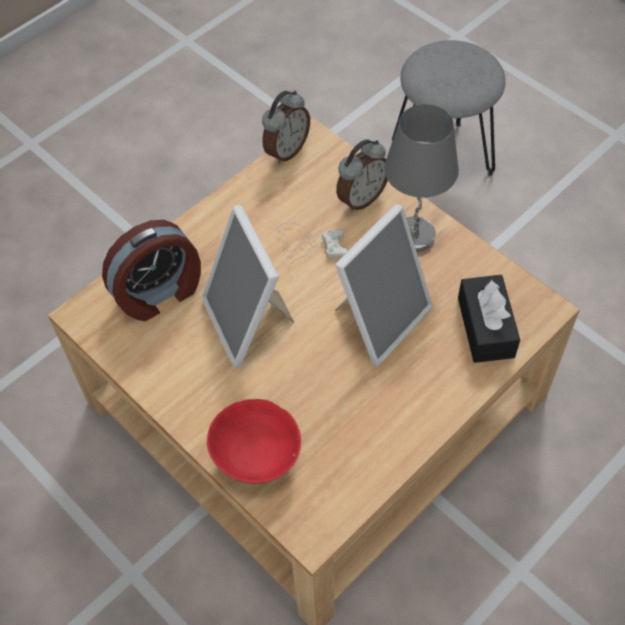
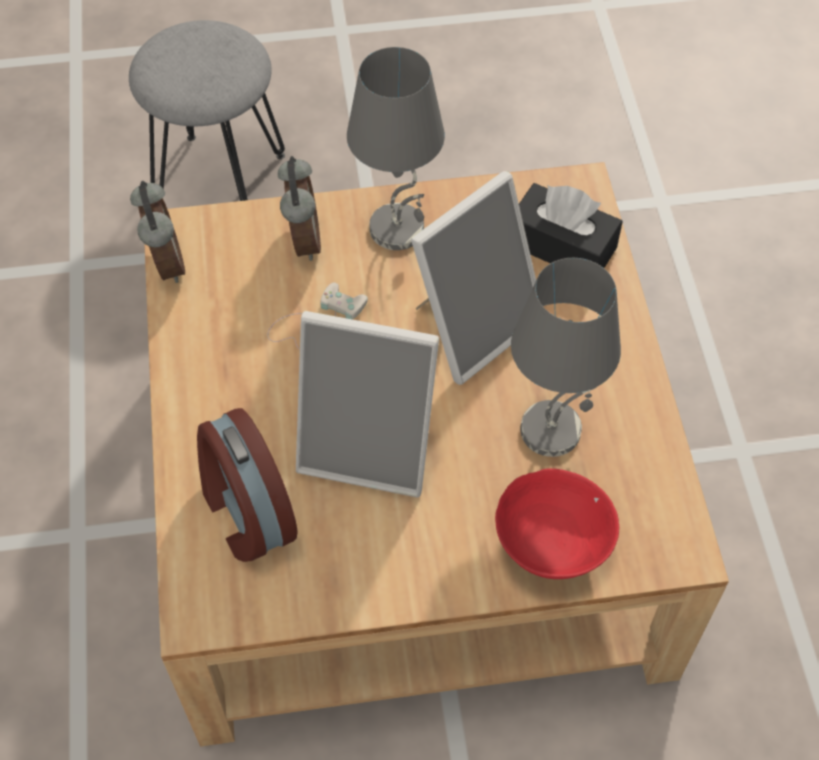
camera: 55 degrees left, 0 degrees up
alarm clock [102,220,201,321] -> alarm clock turned 150 degrees clockwise [197,408,297,562]
picture frame [335,204,433,366] -> picture frame turned 60 degrees clockwise [411,171,536,385]
none -> grey table lamp [511,258,621,457]

